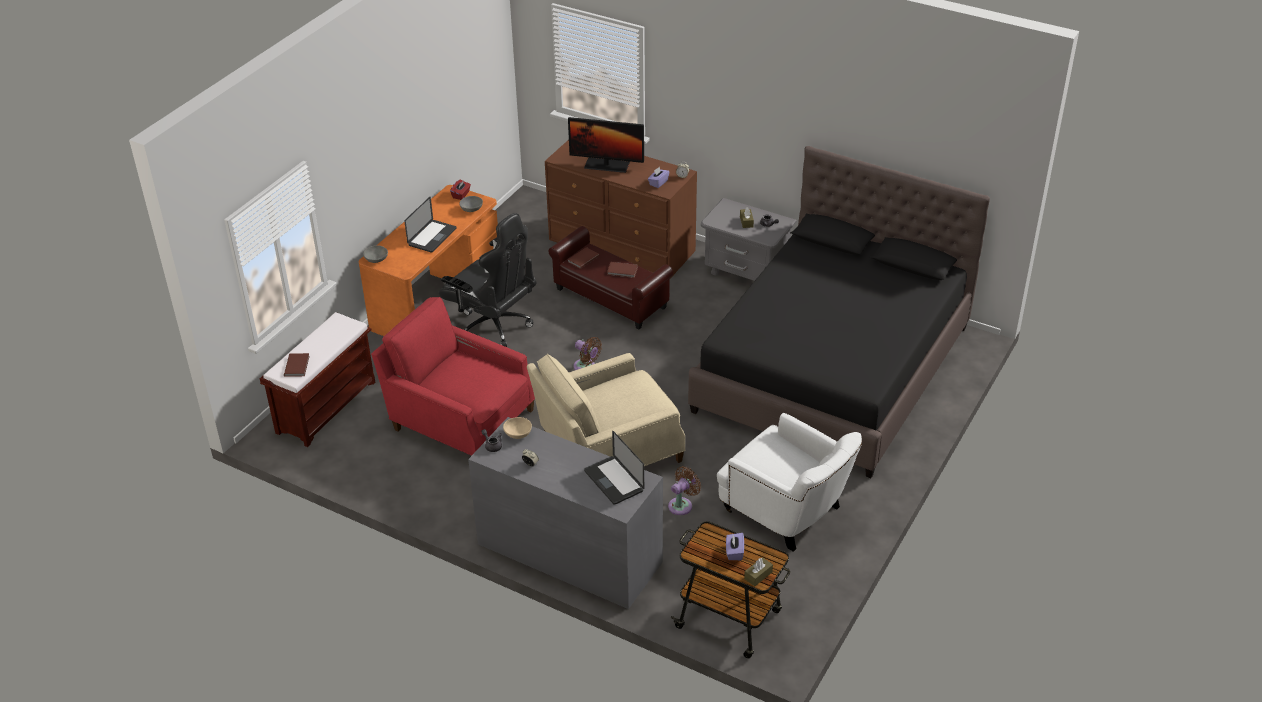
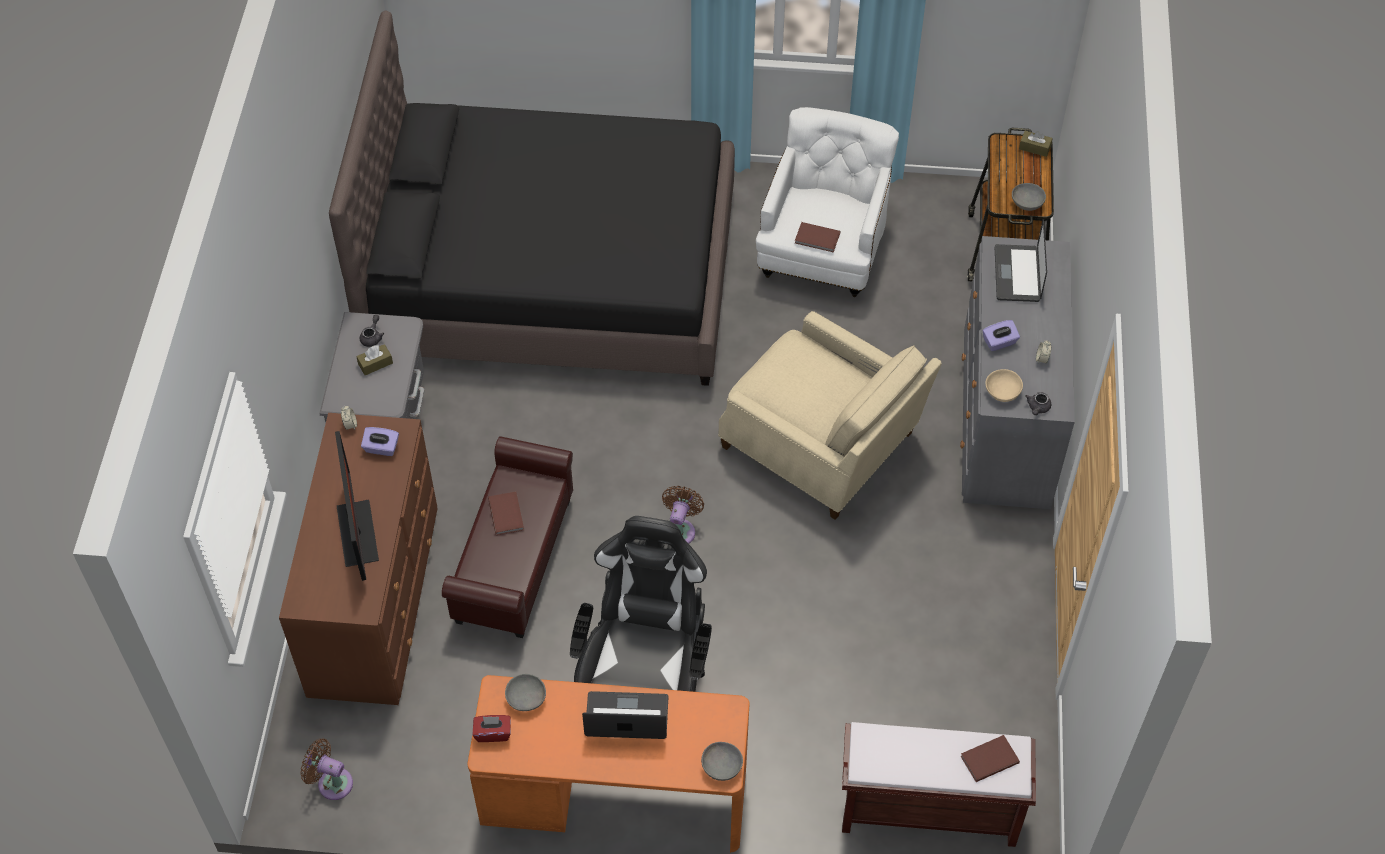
camera: 115 degrees left, 15 degrees up
red armchair [371,297,535,456] -> none
brown book [568,247,600,269] -> brown book moved to [795,222,840,253]
laptop [584,431,644,505] -> laptop turned 150 degrees clockwise [995,219,1047,302]
brown fan [668,466,701,515] -> brown fan moved to [300,739,353,800]
purple tissue box [726,533,744,560] -> purple tissue box moved to [983,320,1020,351]
none -> grey bowl [1012,183,1046,211]

